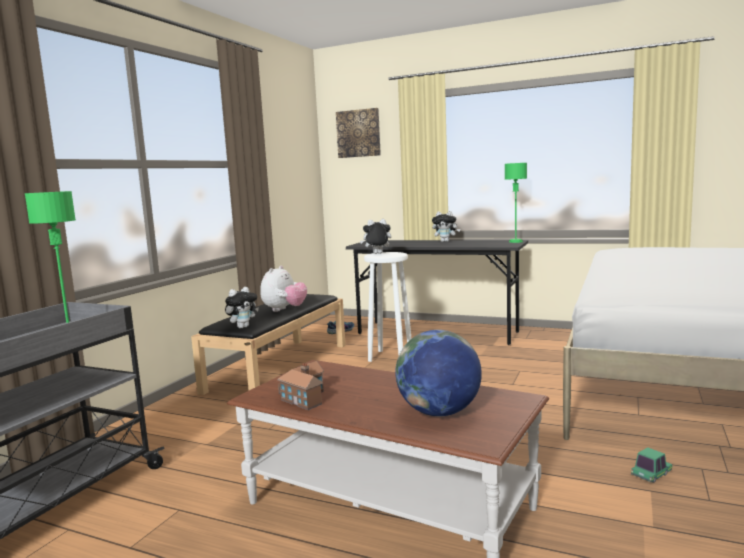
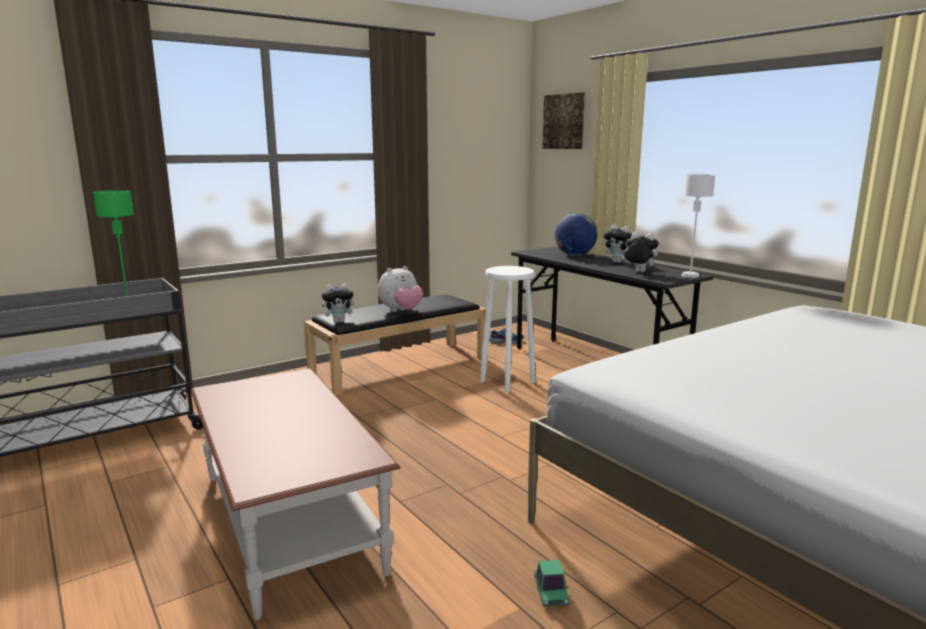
camera: 30 degrees right, 5 degrees up
toy house [277,361,324,410] -> none
plush toy [360,219,391,254] -> plush toy moved to [620,232,659,273]
globe [395,330,482,416] -> globe moved to [555,213,598,256]
green table lamp [505,163,527,243] -> white table lamp [681,174,715,278]
toy car [631,447,672,483] -> toy car turned 90 degrees clockwise [534,560,569,607]

